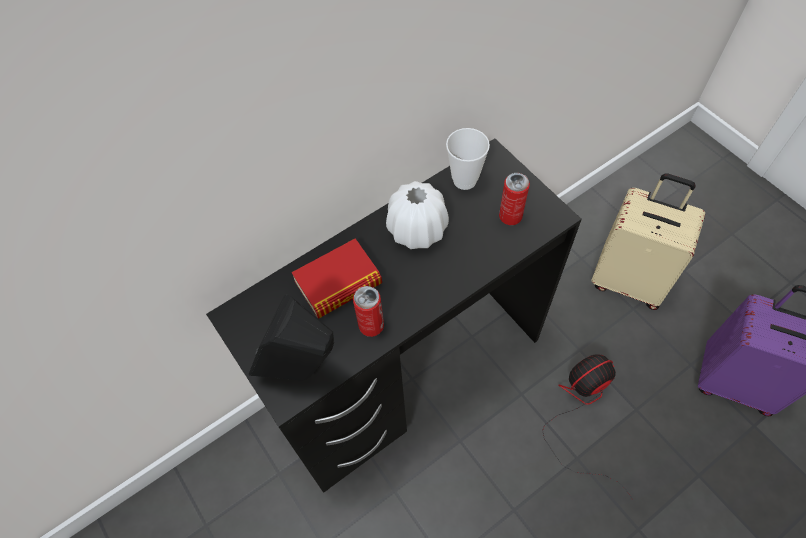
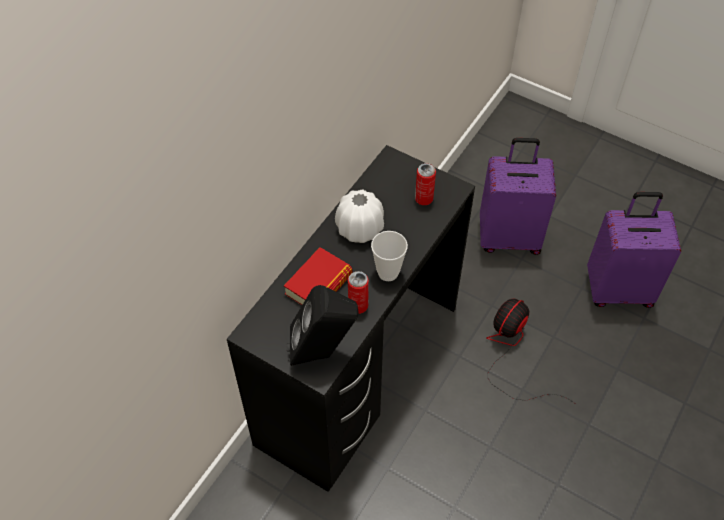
camera: 25 degrees left, 5 degrees down
cup [446,128,490,190] -> cup moved to [371,231,408,281]
beige suitcase [591,173,705,310] -> purple suitcase [480,138,556,255]

